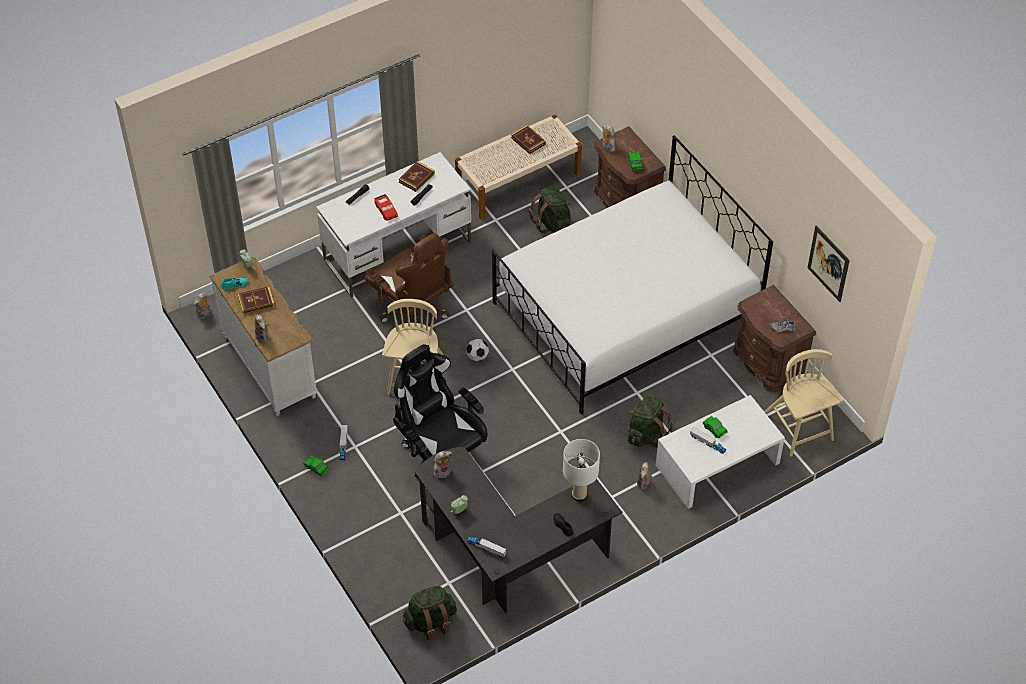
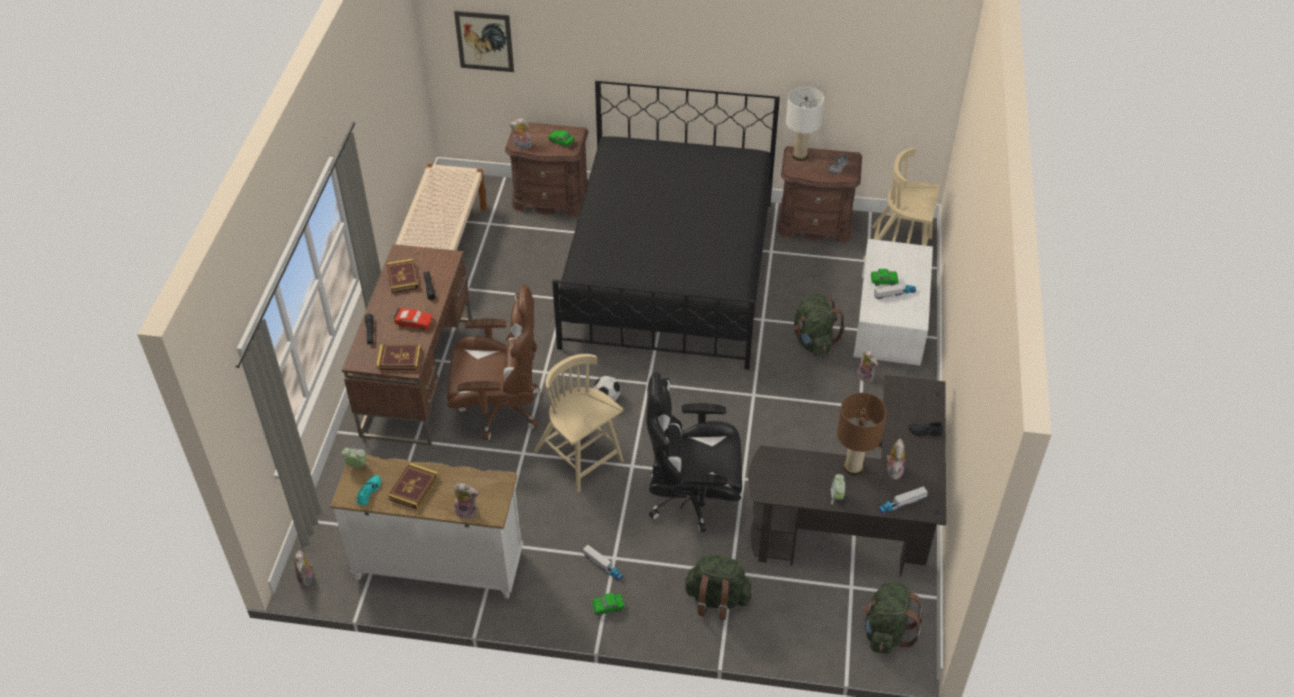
camera: 50 degrees left, 5 degrees down
white desk [316,152,471,298] -> brown desk [342,244,472,445]
plush toy [434,451,452,478] -> plush toy moved to [886,439,905,480]
white bed [492,135,773,415] -> black bed [552,81,780,370]
book [511,125,546,154] -> book moved to [376,345,421,371]
green backpack [529,186,571,234] -> green backpack moved to [684,555,752,620]
white table lamp [563,439,600,502] -> white table lamp moved to [786,87,824,161]
picture [807,225,850,302] -> picture moved to [454,11,514,72]
none -> brown table lamp [837,393,887,475]

